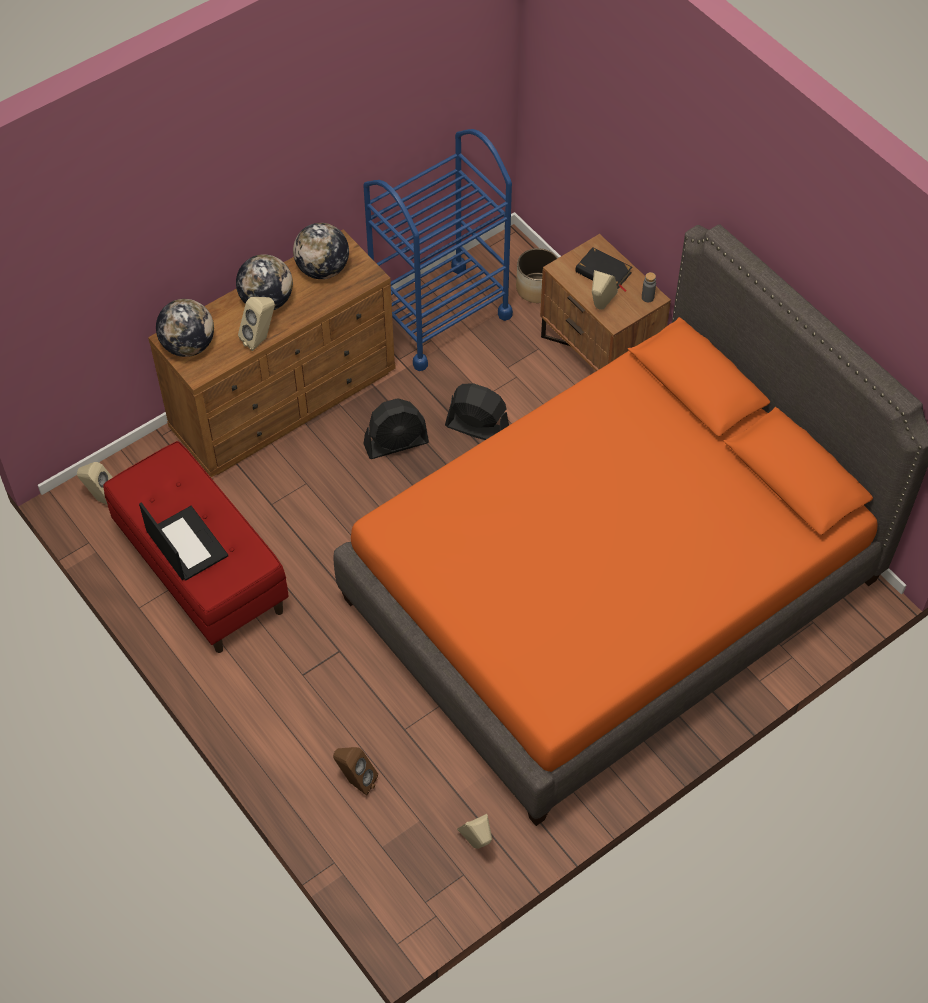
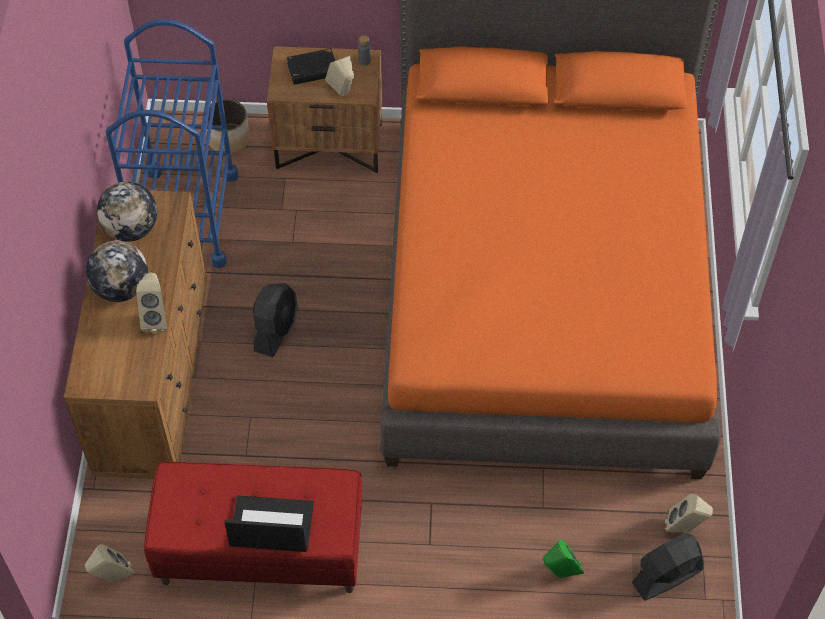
camera: 50 degrees left, 0 degrees up
globe [156,299,214,357] -> none
brown speaker [333,747,378,796] -> green speaker [544,540,584,578]
black fan [445,383,509,440] -> black fan moved to [632,533,703,601]

